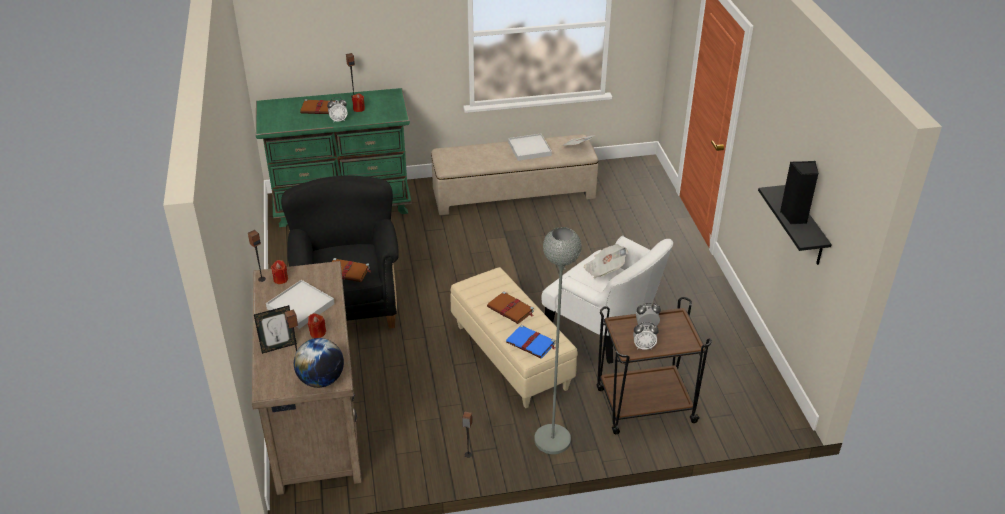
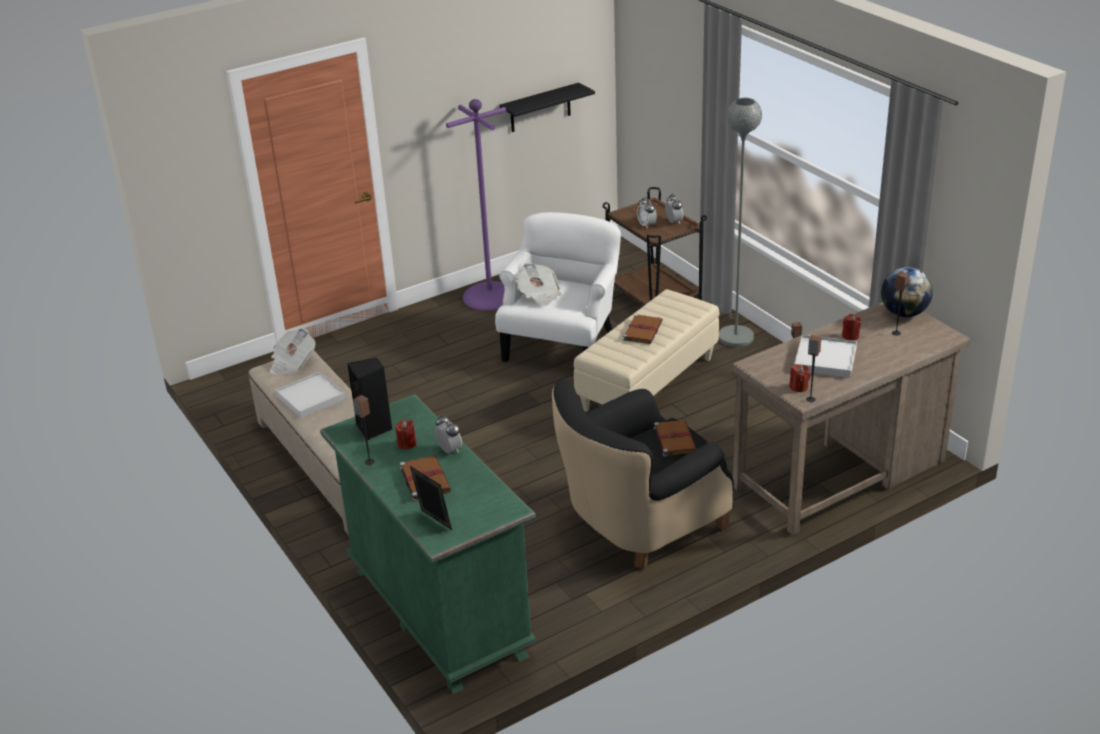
camera: 110 degrees left, 5 degrees down
picture frame [254,305,297,354] -> picture frame moved to [410,466,452,530]
blue book [506,325,555,358] -> none
black speaker [780,160,819,224] -> black speaker moved to [347,358,392,440]
none -> purple clothes rack [446,99,506,311]

